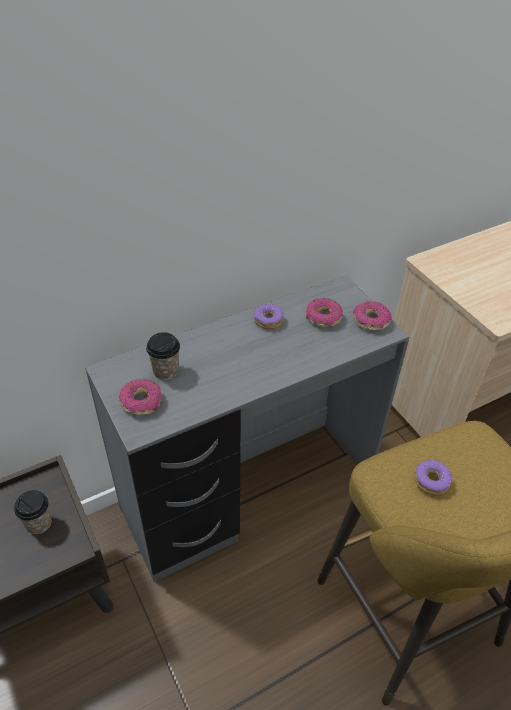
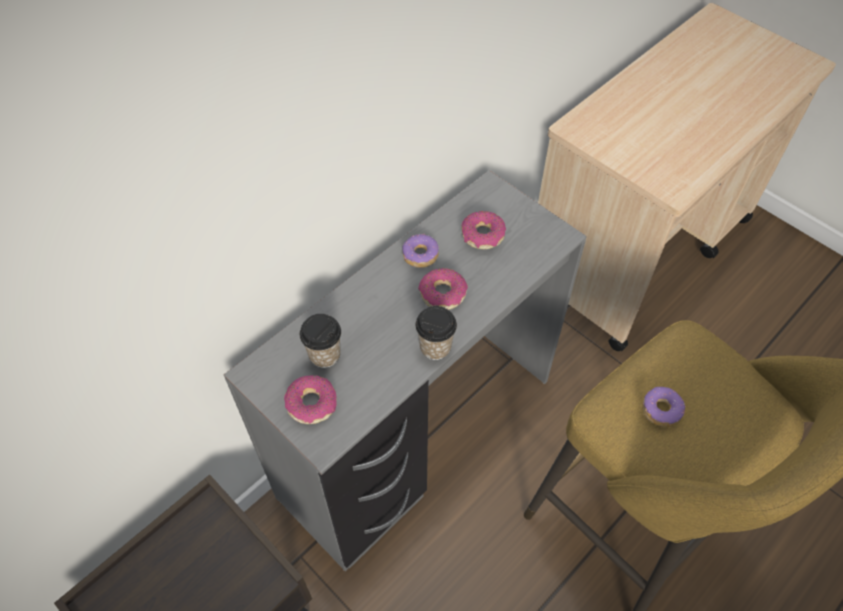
camera: 15 degrees left, 10 degrees up
cup [14,490,52,534] -> cup moved to [416,306,457,360]
donut [353,301,392,331] -> donut moved to [418,268,468,310]

